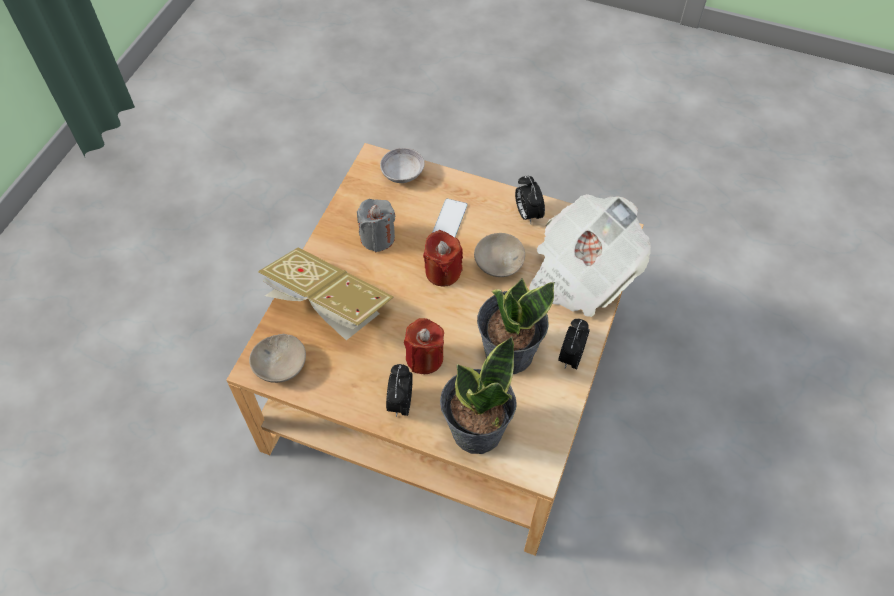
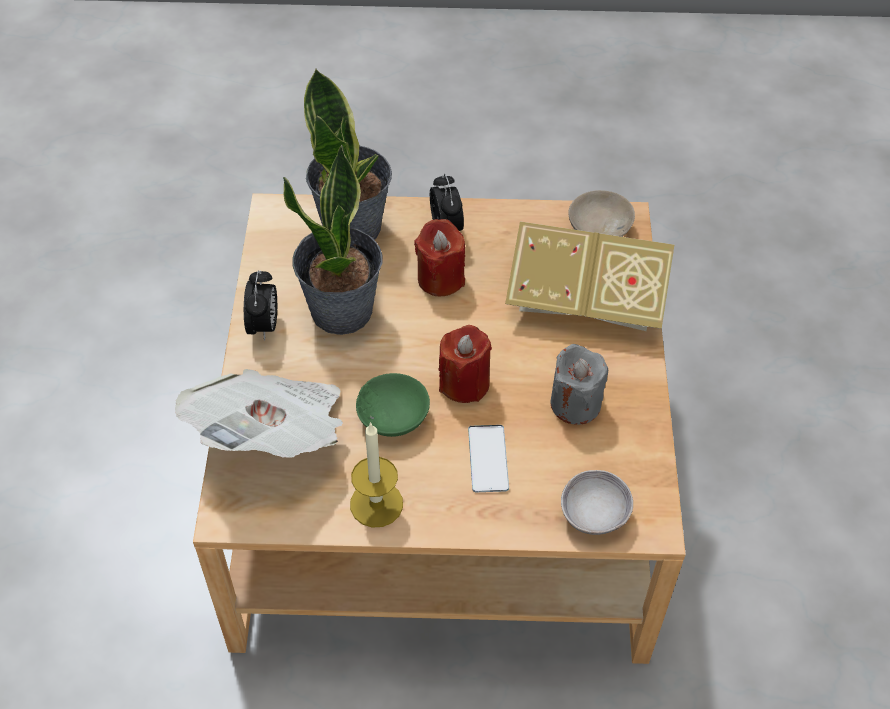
camera: 160 degrees right, 5 degrees down
beige bowl [474,233,525,277] -> green bowl [356,373,430,437]
alarm clock [515,176,545,223] -> candle [350,422,403,528]

